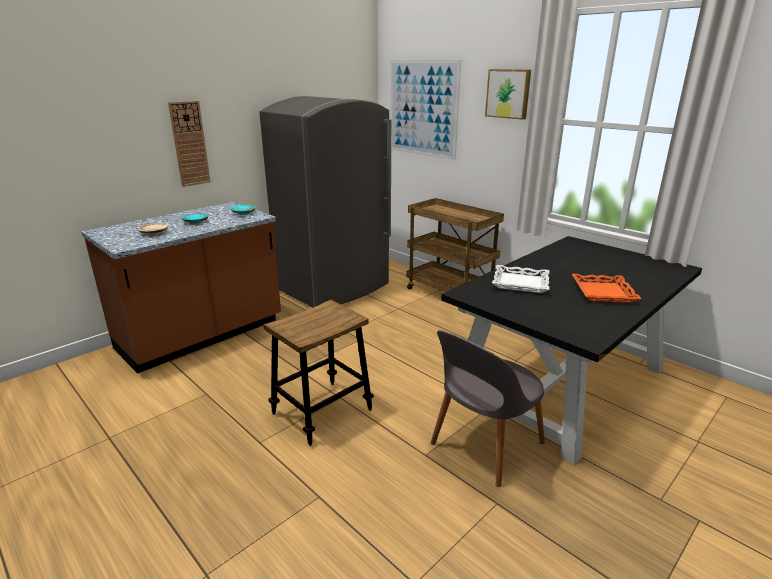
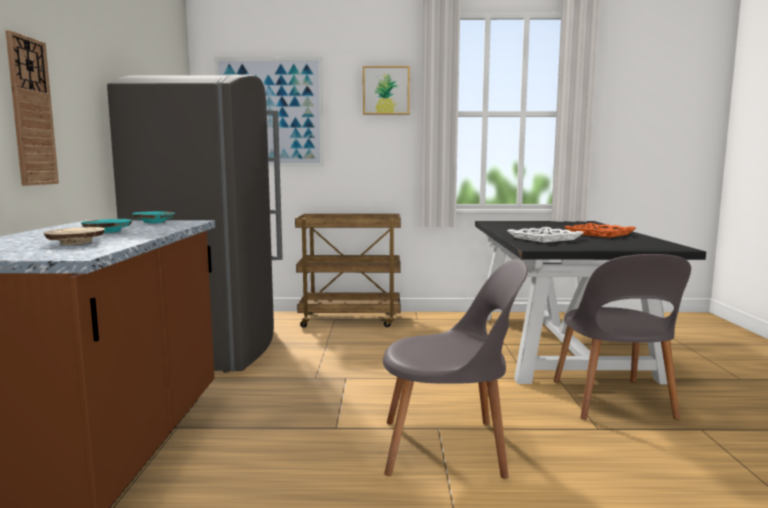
camera: 45 degrees left, 15 degrees down
stool [264,300,374,446] -> grey chair [383,259,528,478]

